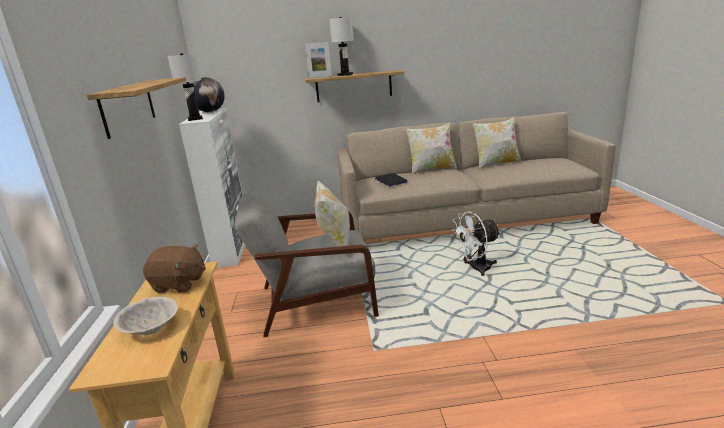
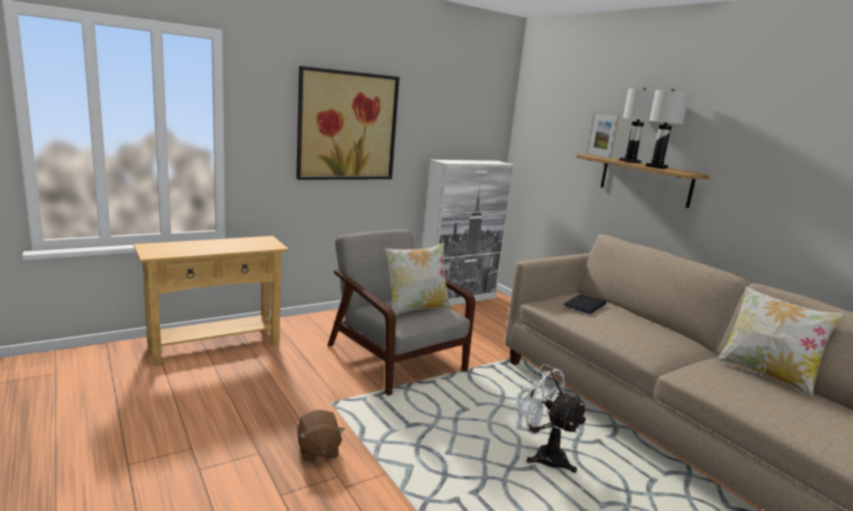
camera: 60 degrees right, 5 degrees down
shelf [87,77,186,139] -> picture [296,66,399,180]
beige bowl [113,297,178,335] -> none
brown plush toy [143,244,206,293] -> brown plush toy moved to [297,410,345,462]
white table lamp [168,53,203,121] -> white table lamp moved to [646,89,690,169]
globe [193,77,225,112] -> none
pillow [406,123,457,175] -> none

